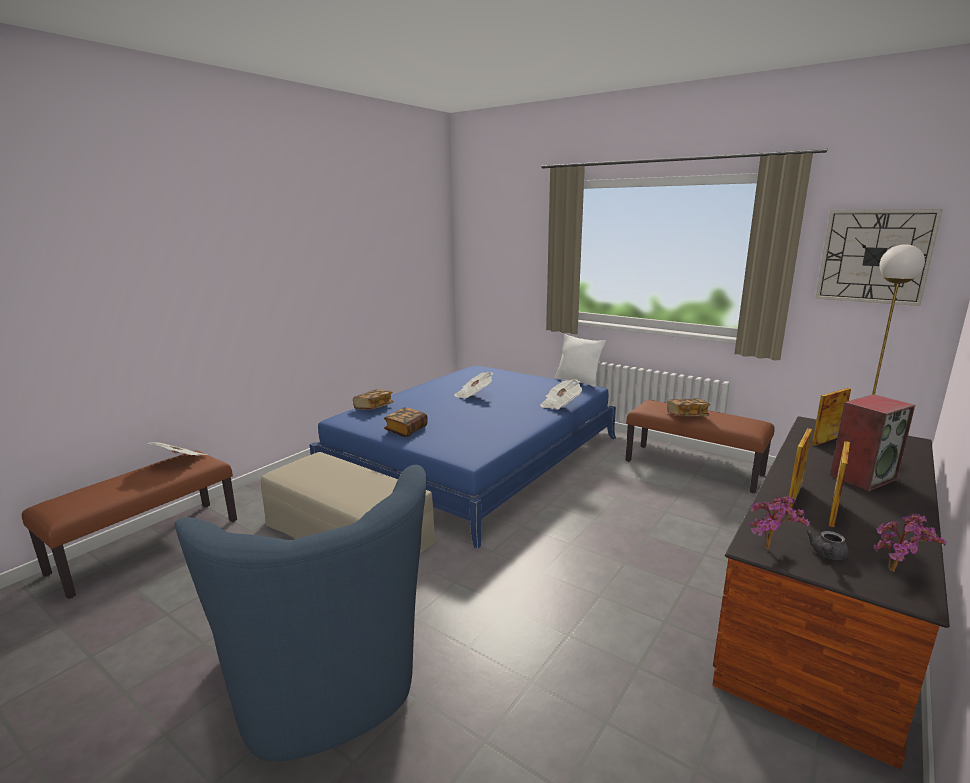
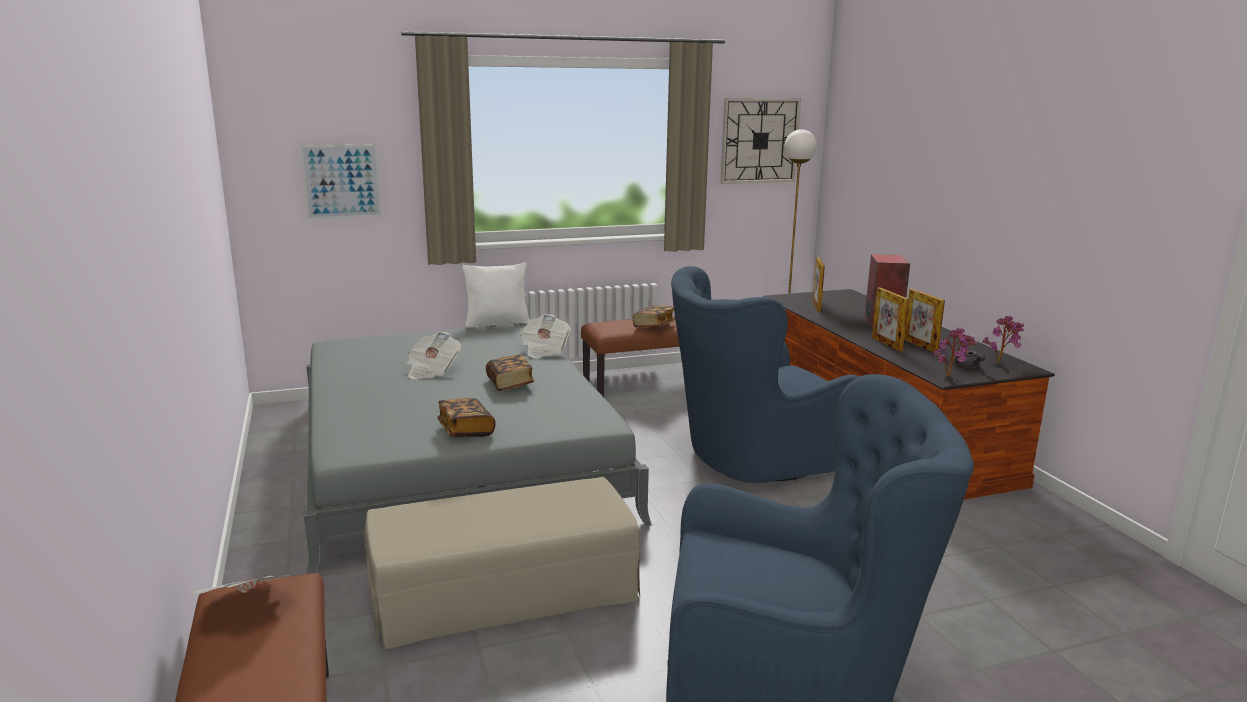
camera: 55 degrees left, 0 degrees up
blue bed [309,366,616,549] -> grey bed [304,323,651,574]
book [353,389,394,410] -> book moved to [486,355,534,391]
none -> picture [300,144,382,220]
none -> blue armchair [671,266,859,483]

